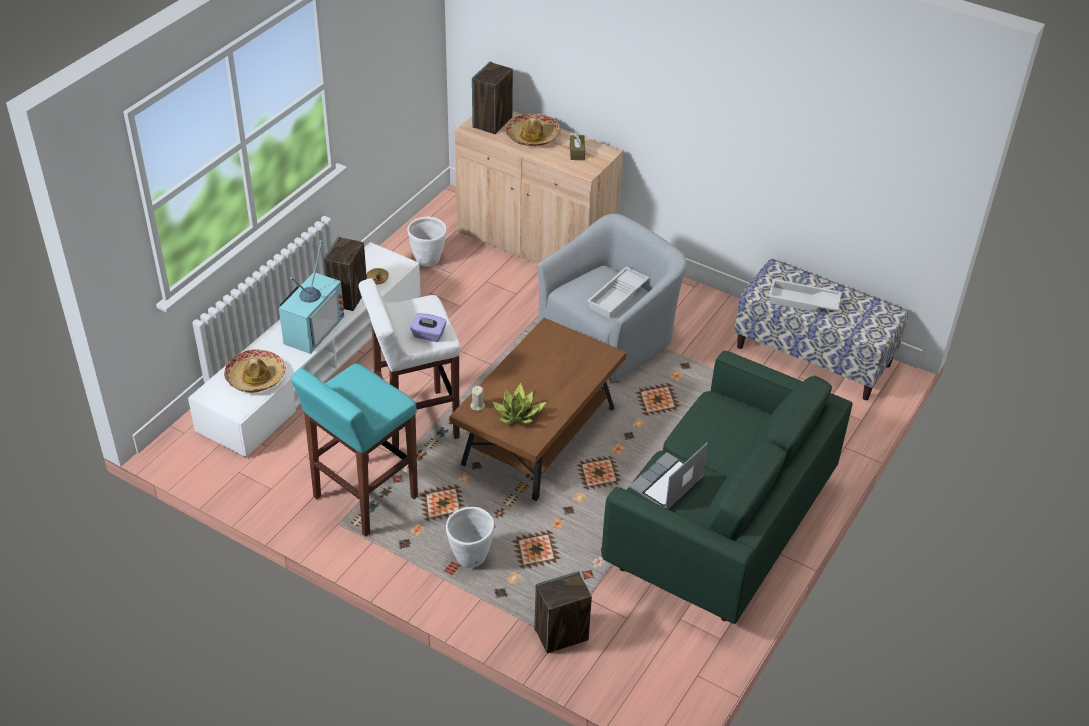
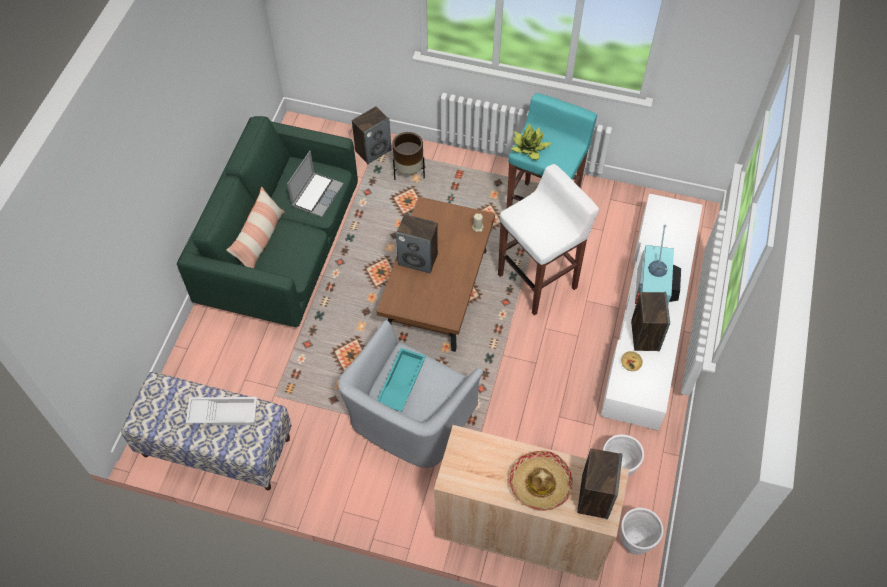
camera: 165 degrees right, 15 degrees up
hat [224,349,286,393] -> none
purple tissue box [410,313,447,342] -> none
white planter [446,507,494,568] -> white planter moved to [621,508,664,555]
potted plant [492,383,546,424] -> potted plant moved to [511,123,552,160]
brown tissue box [570,133,585,160] -> none
white tray [587,267,649,318] -> turquoise tray [377,348,426,412]
none -> pillow [226,187,285,268]
none -> brown planter [392,132,425,180]
none -> speaker [396,214,438,273]

